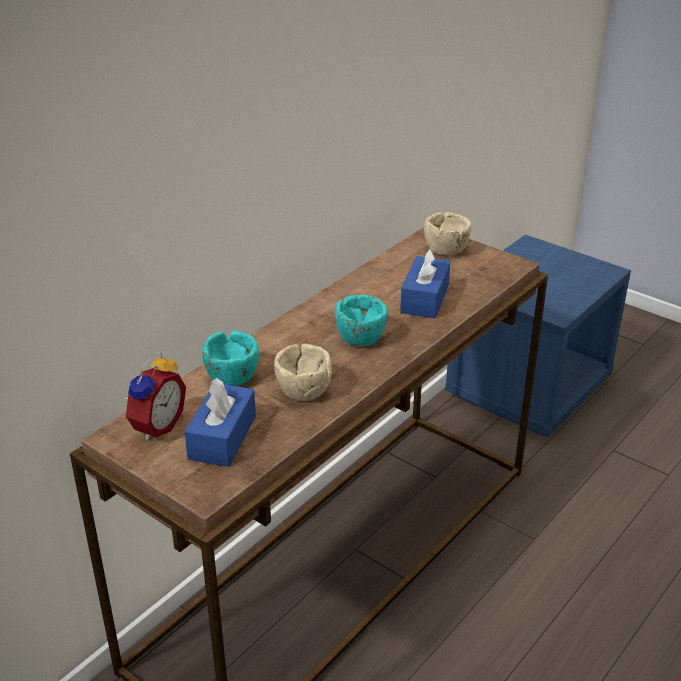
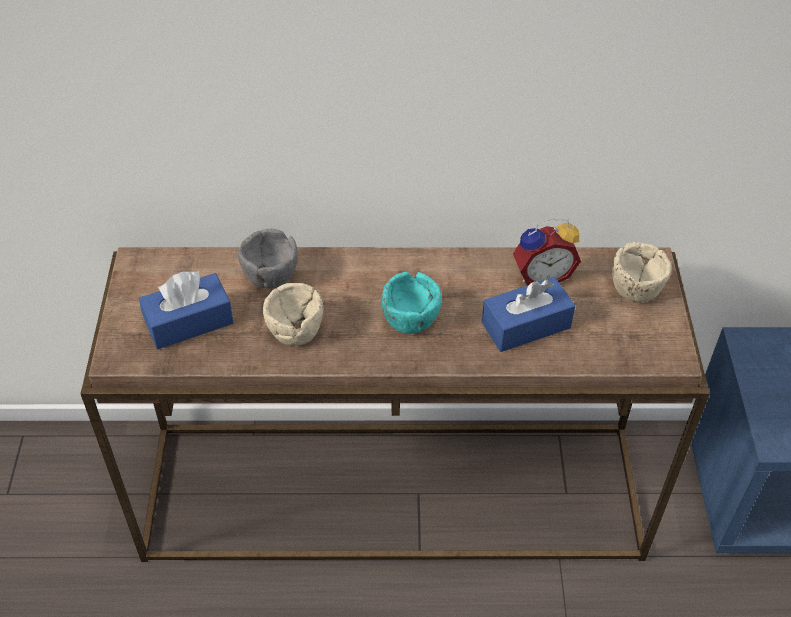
camera: 50 degrees right, 15 degrees up
alarm clock [123,351,186,441] -> alarm clock moved to [513,219,581,286]
turquoise bowl [202,330,259,386] -> grey bowl [238,229,298,288]

